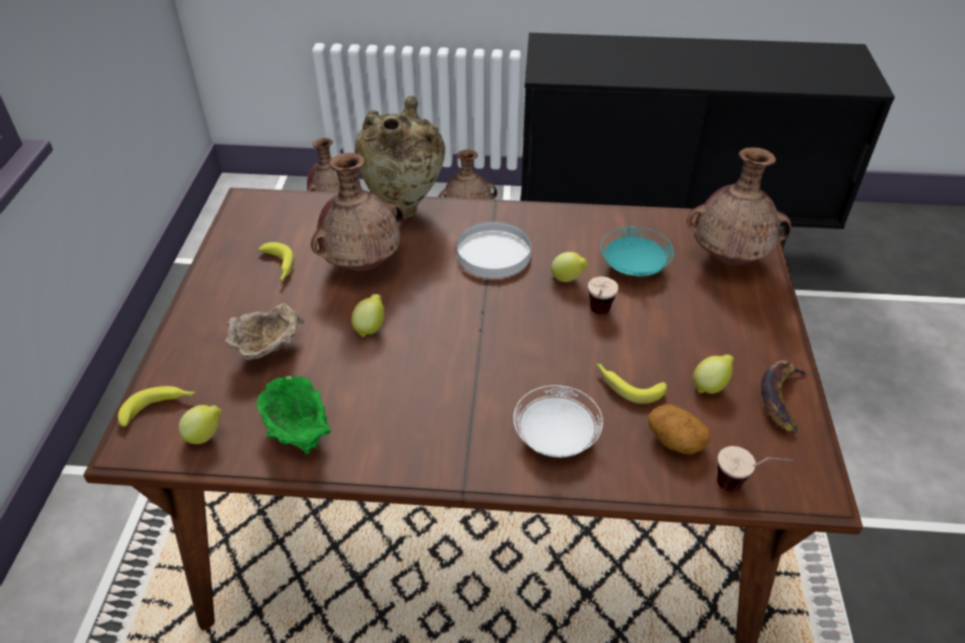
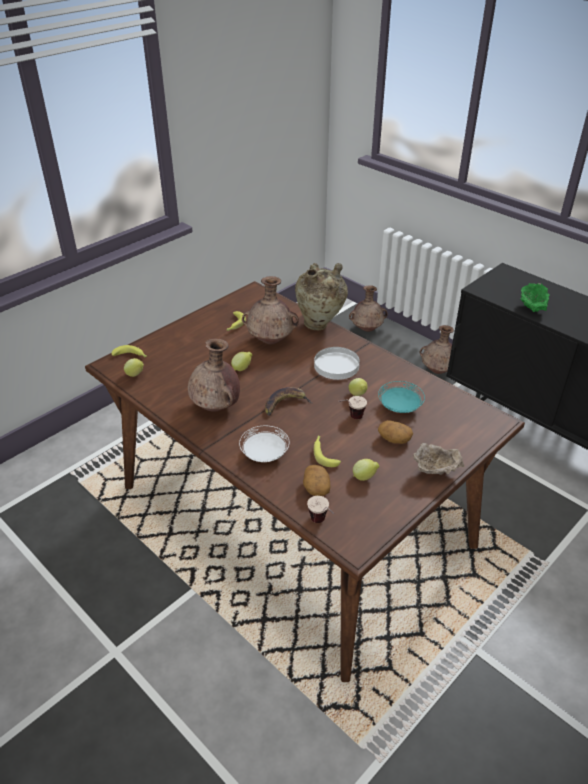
camera: 40 degrees right, 5 degrees down
beige bowl [225,303,305,360] -> beige bowl moved to [413,443,464,475]
green bowl [257,376,331,454] -> green bowl moved to [521,283,550,312]
brown vase [687,148,791,266] -> brown vase moved to [188,338,240,412]
banana [761,360,810,433] -> banana moved to [265,387,312,415]
none -> potato [378,420,413,444]

